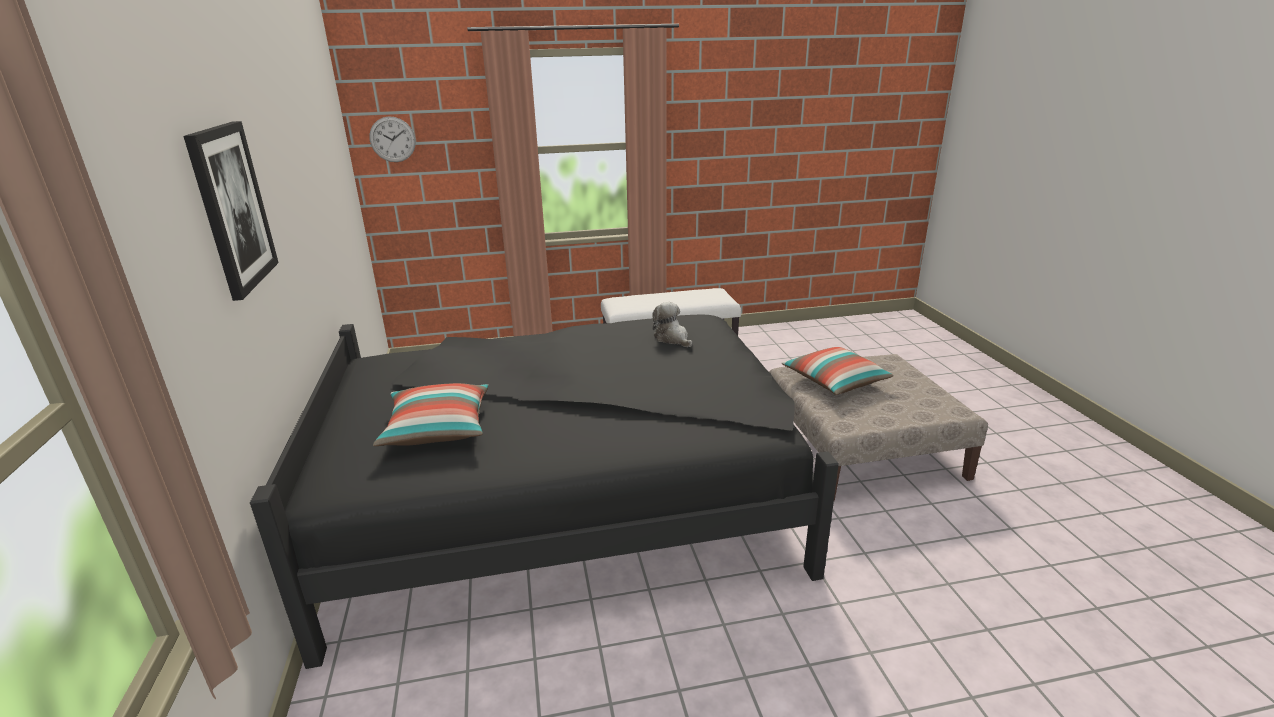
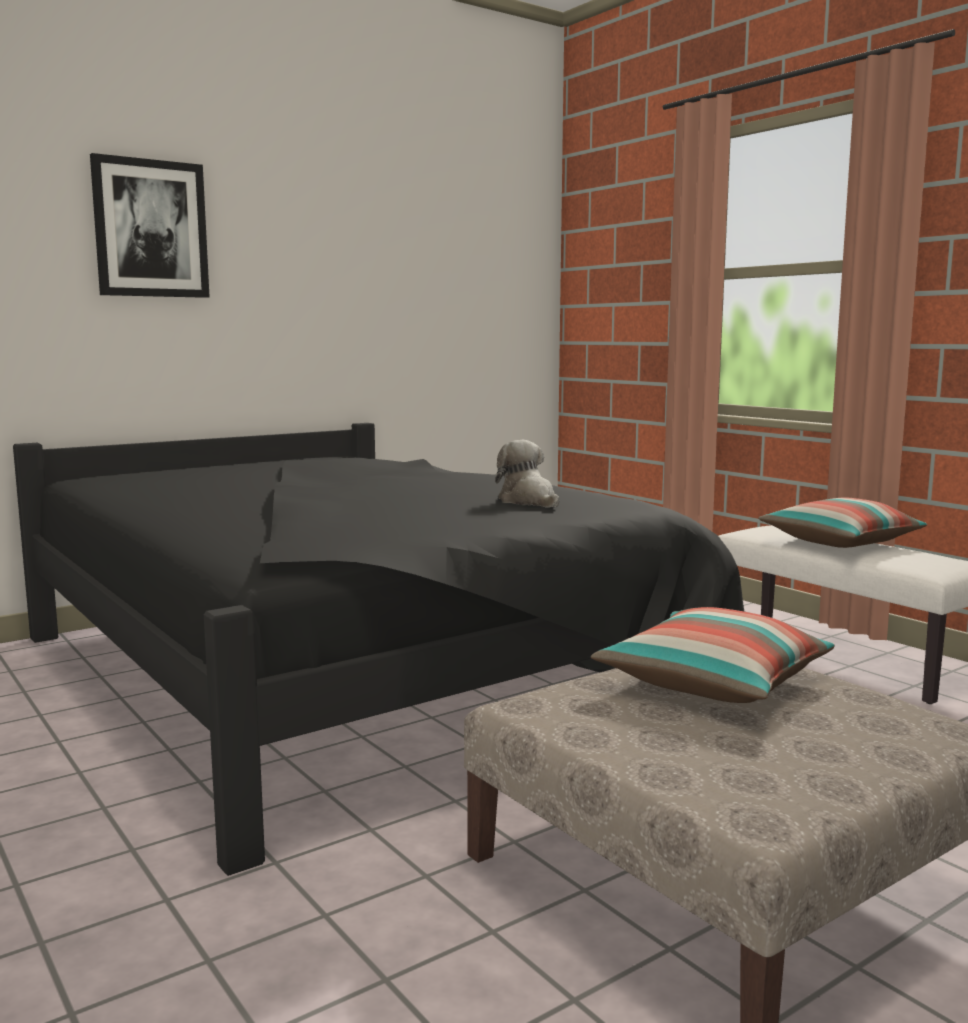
camera: 65 degrees right, 15 degrees down
wall clock [369,116,416,162] -> none
pillow [373,383,488,446] -> pillow moved to [758,497,927,548]
plush toy [652,302,693,347] -> plush toy turned 60 degrees counterclockwise [495,440,559,508]

